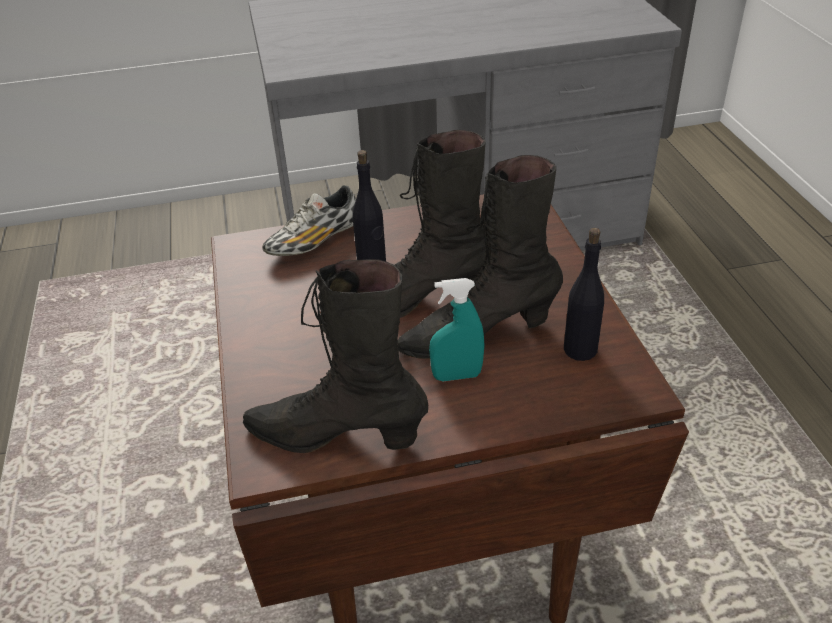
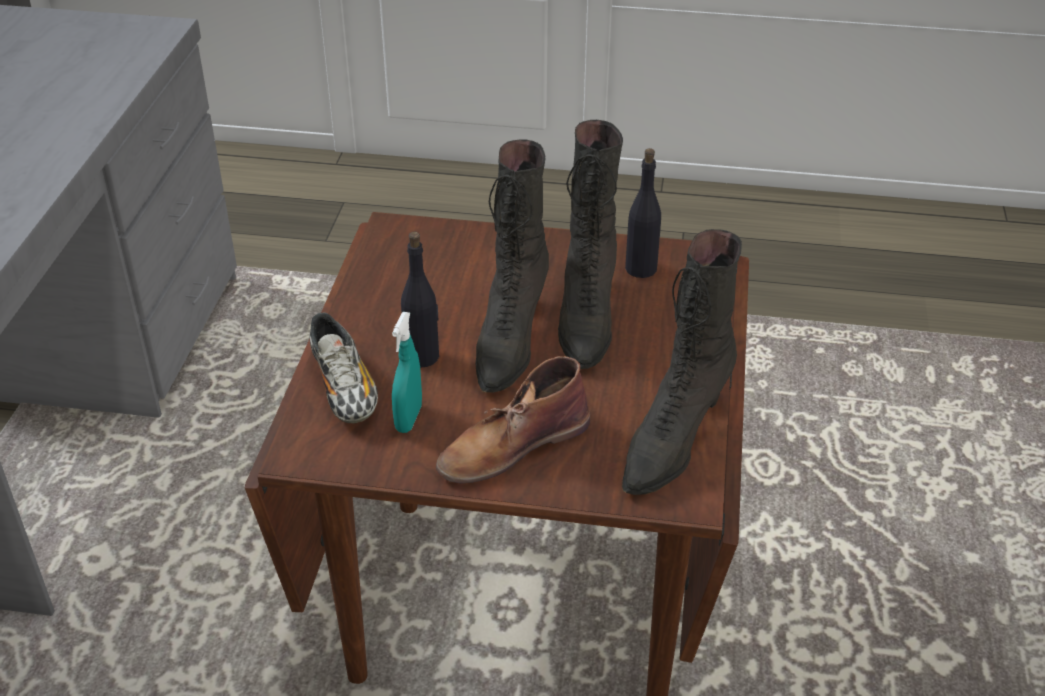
camera: 70 degrees left, 0 degrees up
turquoise spray bottle [429,278,485,381] -> turquoise spray bottle moved to [392,312,422,433]
none -> brown boot [436,356,590,483]

